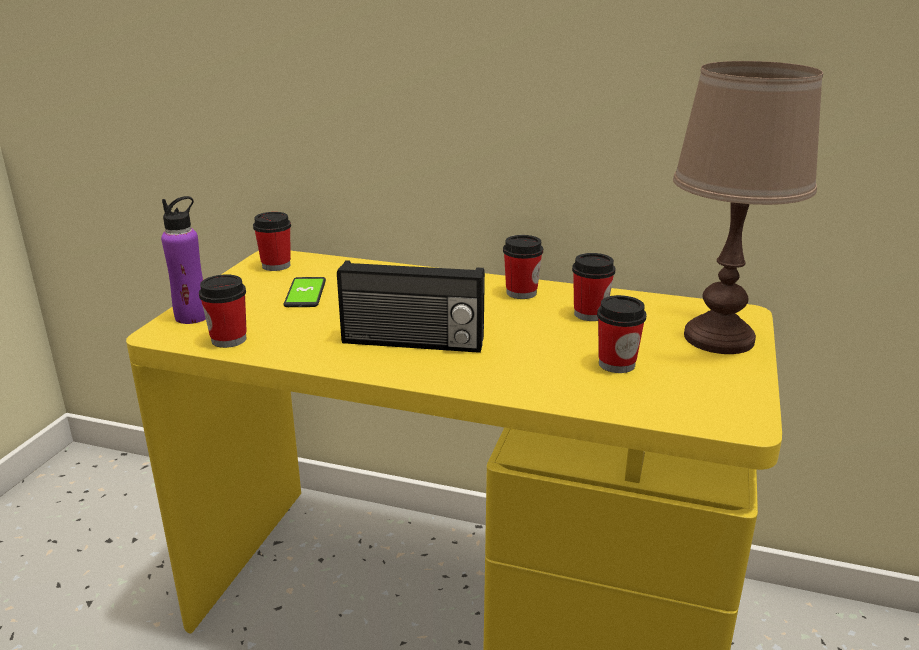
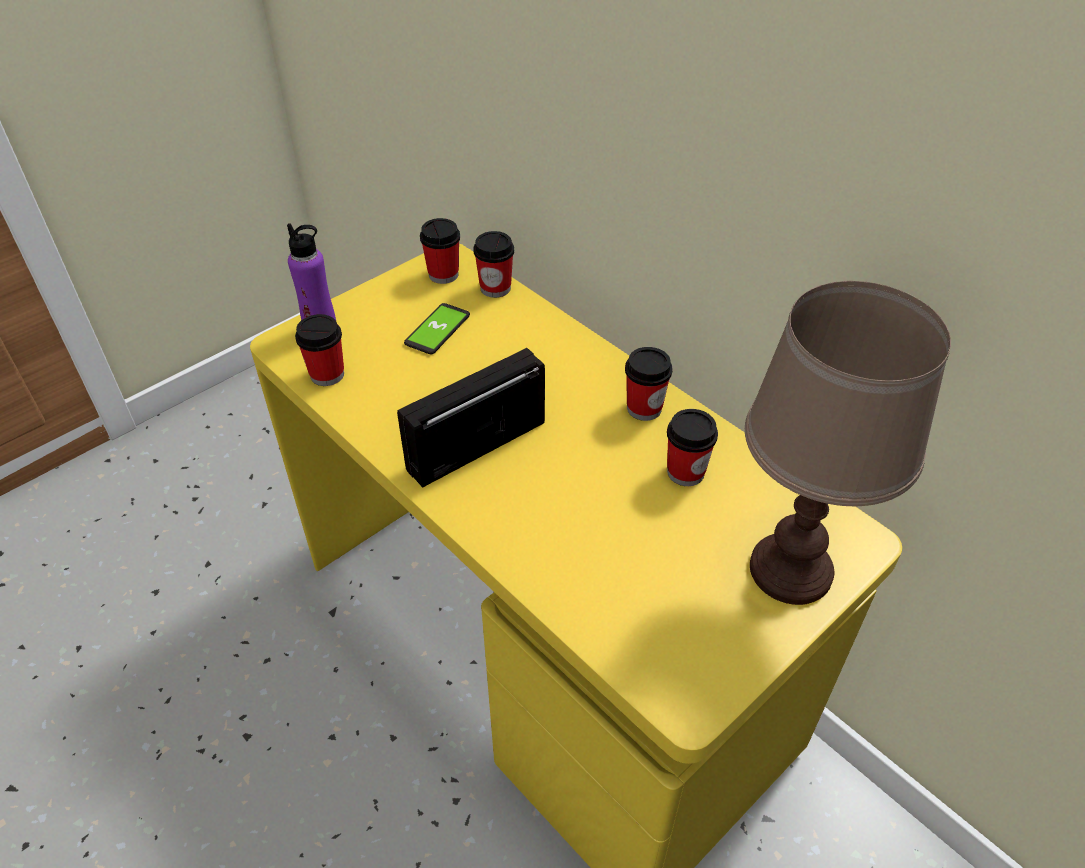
camera: 30 degrees right, 20 degrees up
radio [337,260,485,353] -> radio turned 105 degrees clockwise [397,348,545,488]
cup [597,295,646,373] -> cup moved to [473,231,514,298]

